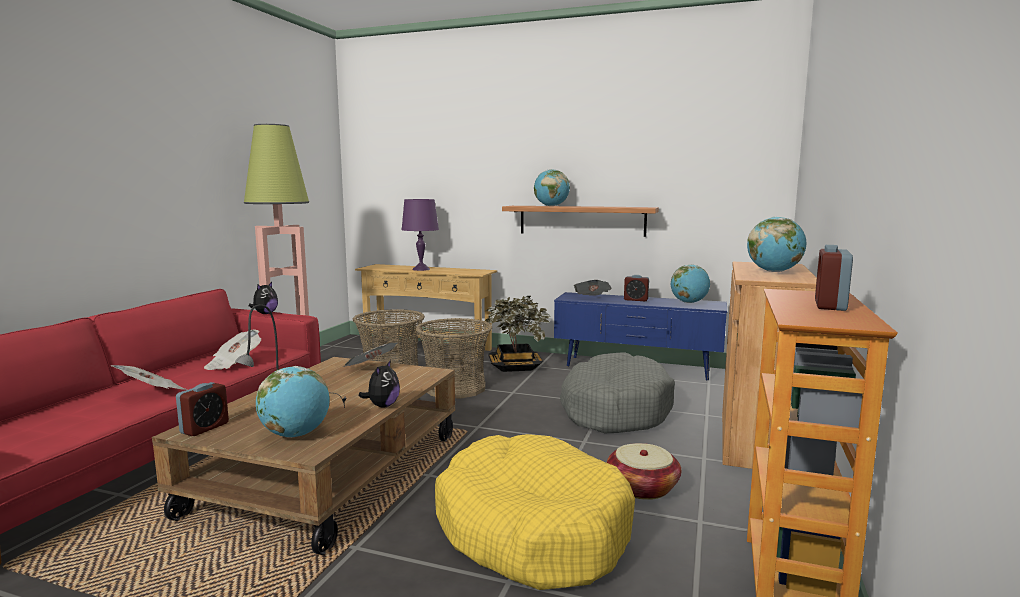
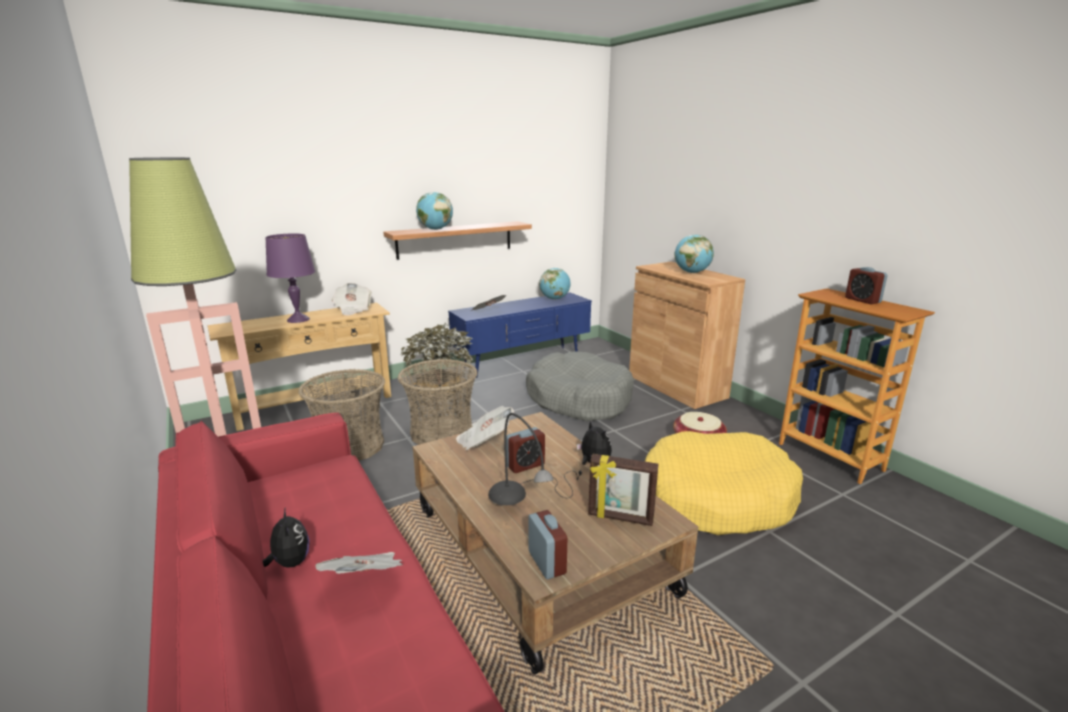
camera: 50 degrees left, 10 degrees up
newspaper [204,329,261,370] -> newspaper moved to [332,283,372,316]
plush toy [249,282,278,314] -> plush toy moved to [263,509,310,568]
globe [256,366,330,438] -> picture frame [588,454,658,526]
alarm clock [624,275,649,301] -> alarm clock moved to [506,427,545,473]

